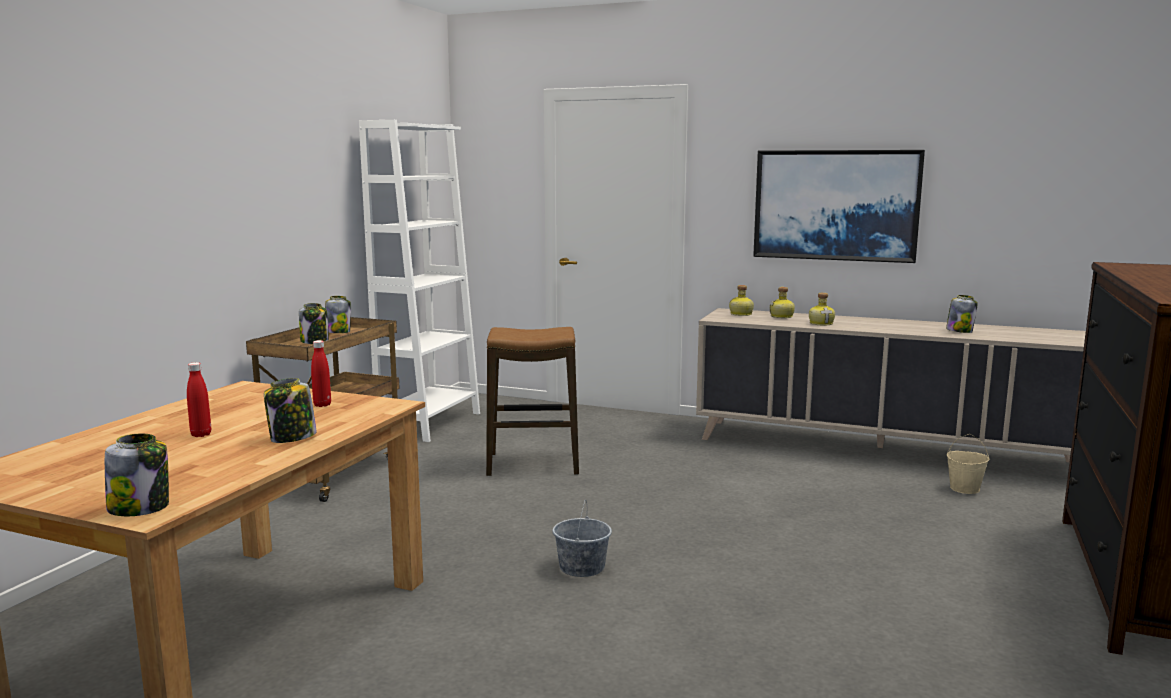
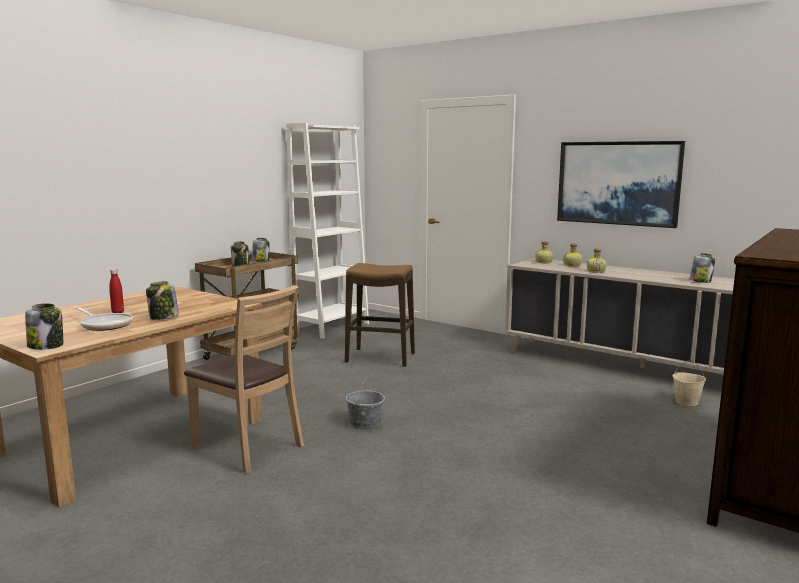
camera: 15 degrees right, 0 degrees up
red bottle [311,340,331,407] -> none
none -> frying pan [73,306,133,331]
none -> brown chair [184,285,304,474]

